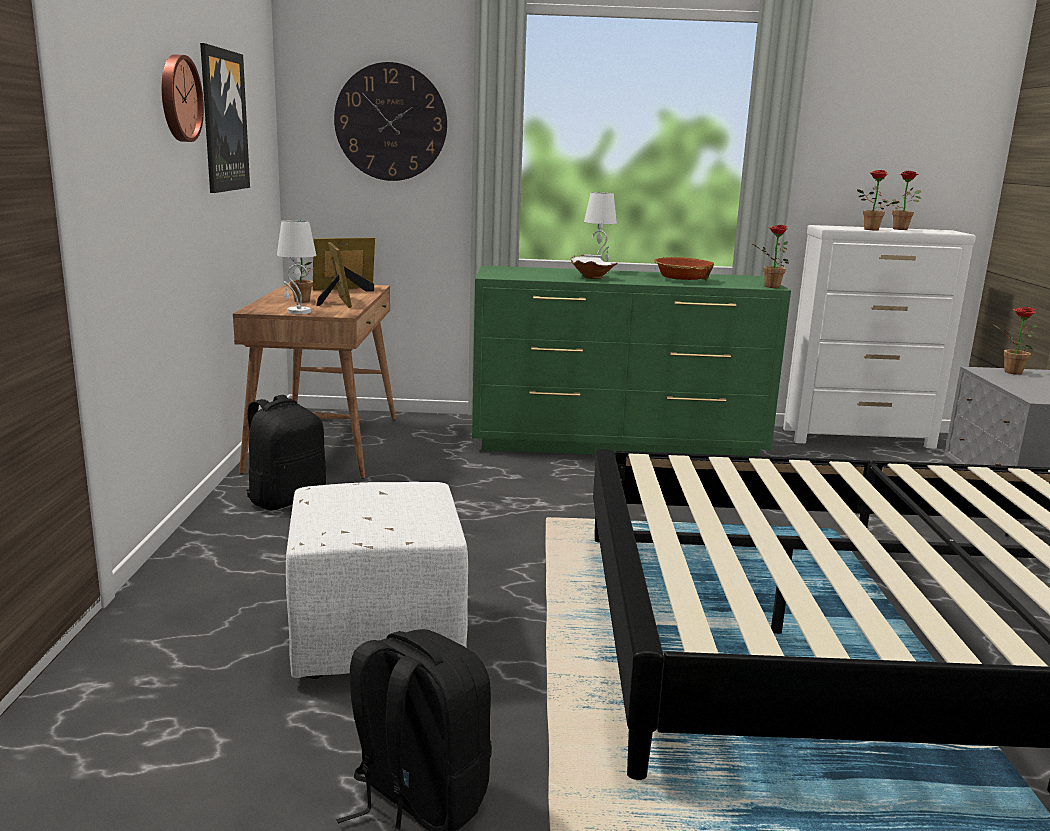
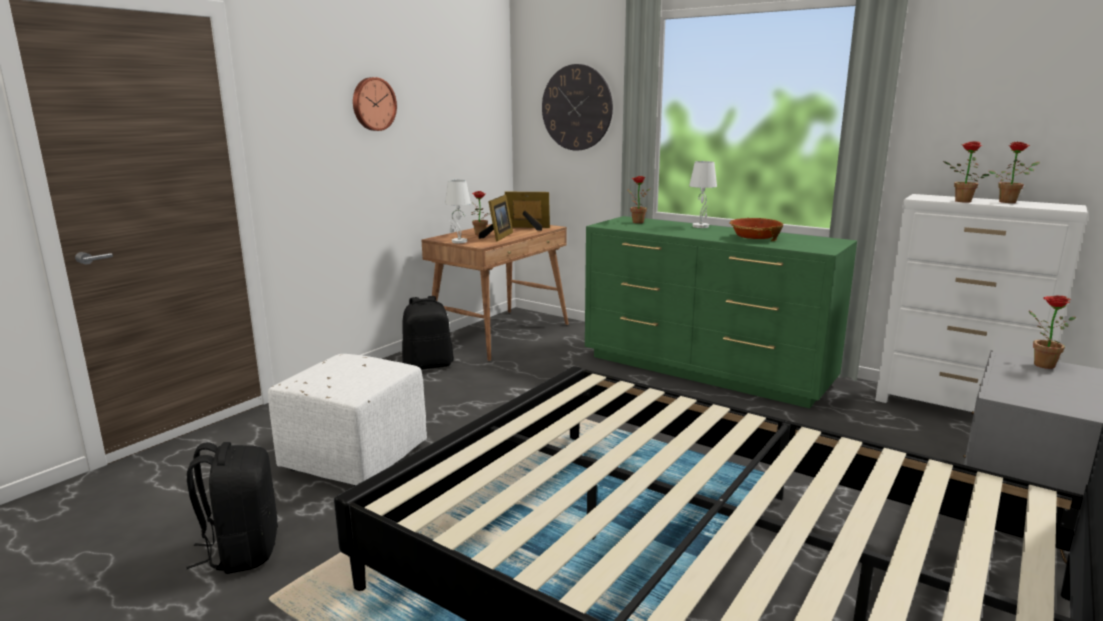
camera: 35 degrees right, 0 degrees up
picture [200,43,250,193] -> none
white bowl [570,255,618,279] -> none
potted plant [751,225,788,288] -> potted plant moved to [627,176,650,223]

